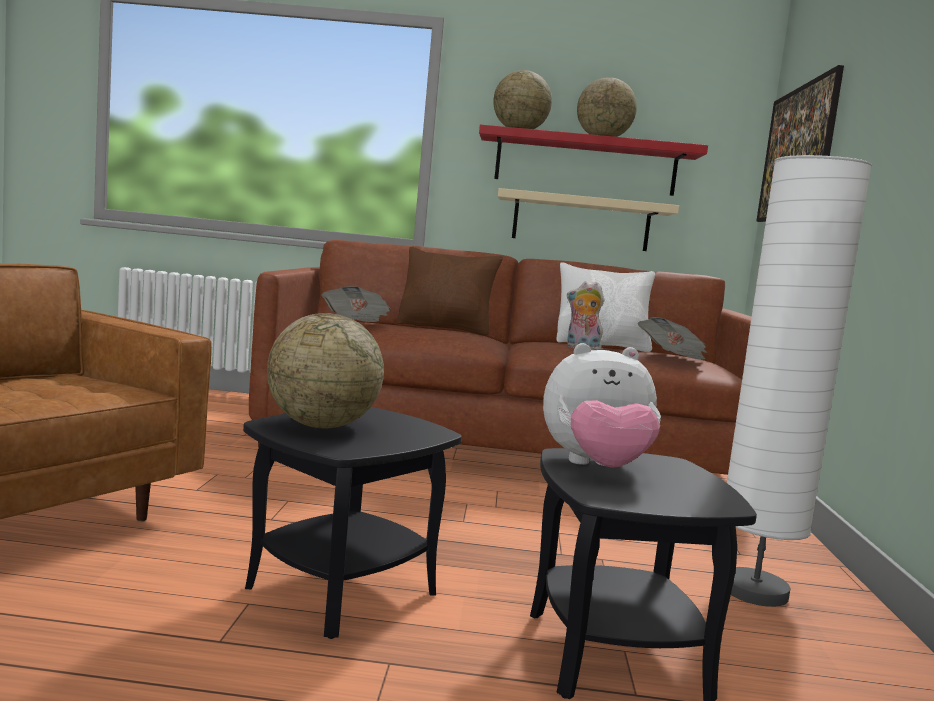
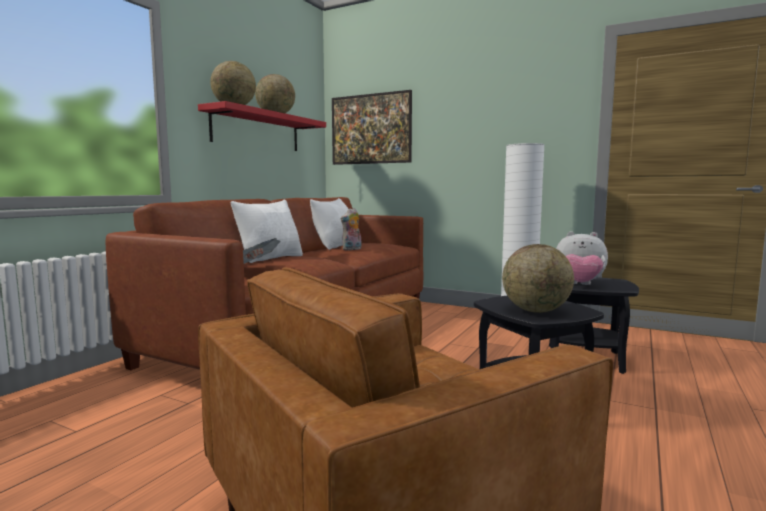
camera: 65 degrees left, 0 degrees up
brown pillow [397,247,503,335] -> white pillow [231,200,303,263]
beige shelf [498,188,679,251] -> none
plush toy [543,343,661,468] -> plush toy turned 90 degrees clockwise [556,231,608,285]
newspaper [638,317,708,360] -> none

